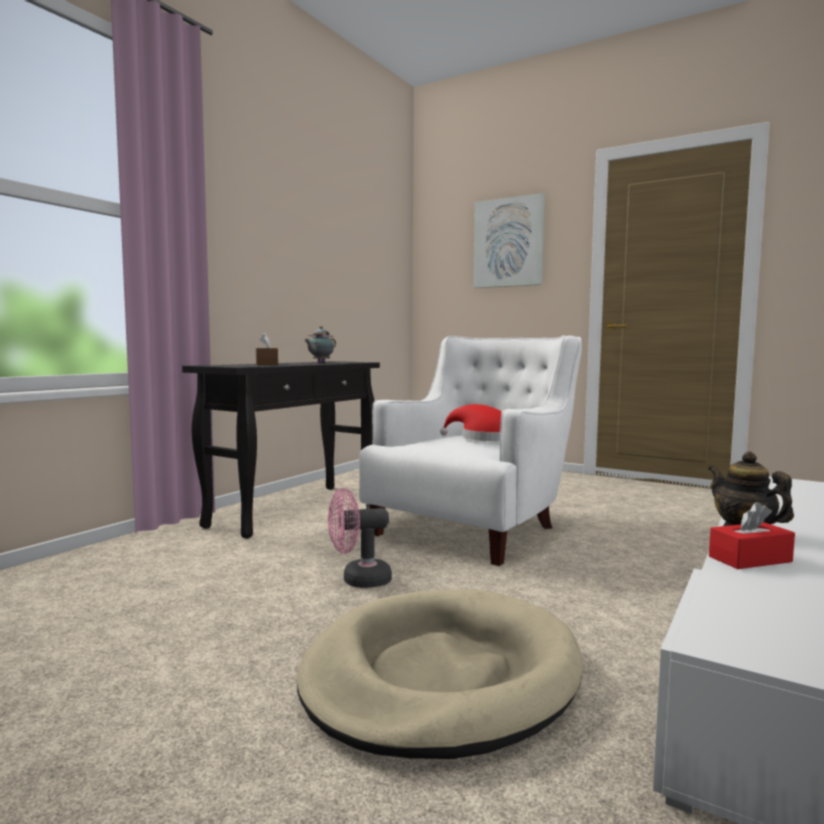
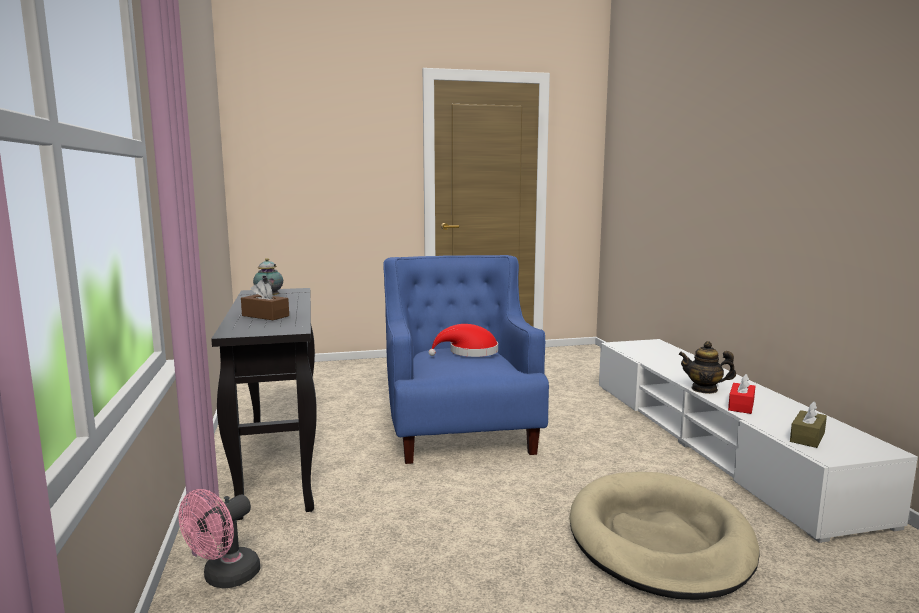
camera: 45 degrees left, 5 degrees up
pink fan [328,488,392,588] -> pink fan moved to [179,489,260,589]
white armchair [359,335,582,566] -> blue armchair [383,255,549,464]
picture [473,193,544,288] -> none
none -> brown tissue box [790,401,827,448]

